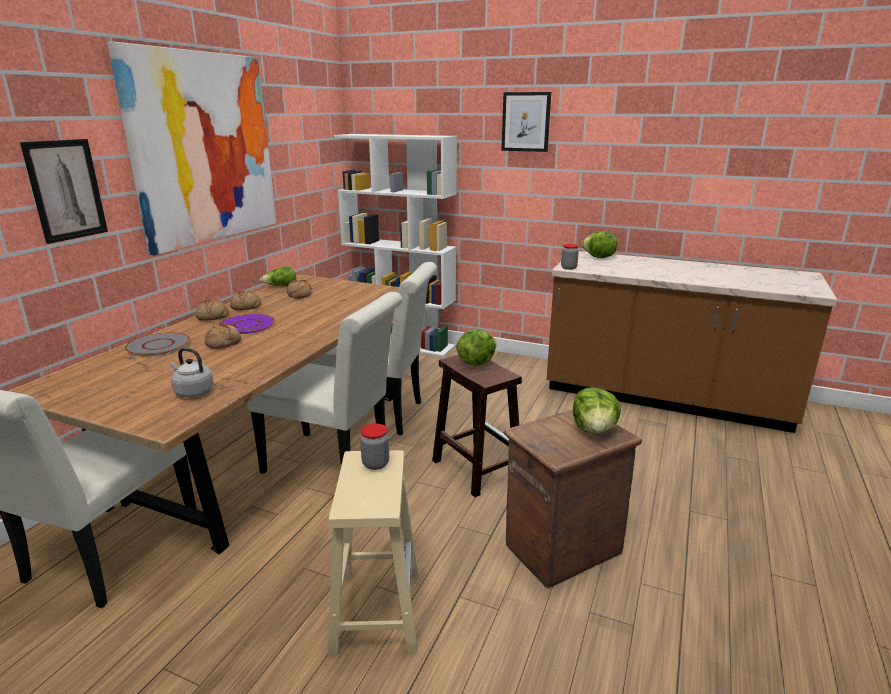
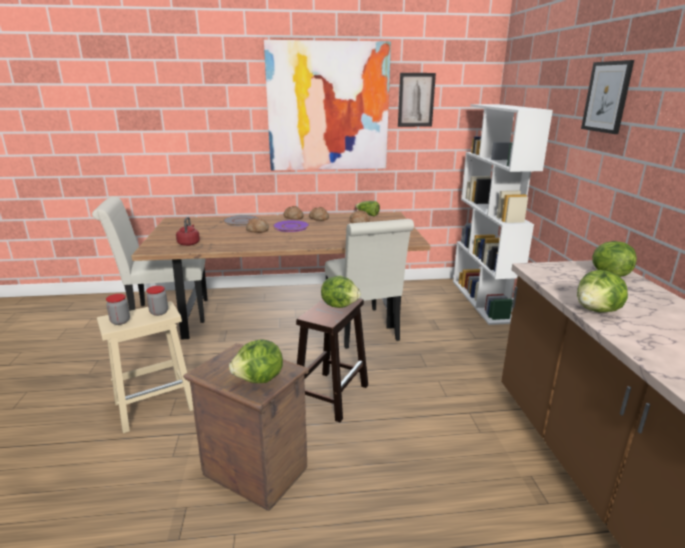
camera: 60 degrees right, 0 degrees up
picture [20,139,108,244] -> picture moved to [398,73,436,127]
grey kettle [170,348,214,398] -> red kettle [176,217,200,246]
white chair [247,292,403,474] -> none
jar [561,244,579,270] -> jar moved to [106,294,130,325]
none -> lettuce [577,270,628,313]

